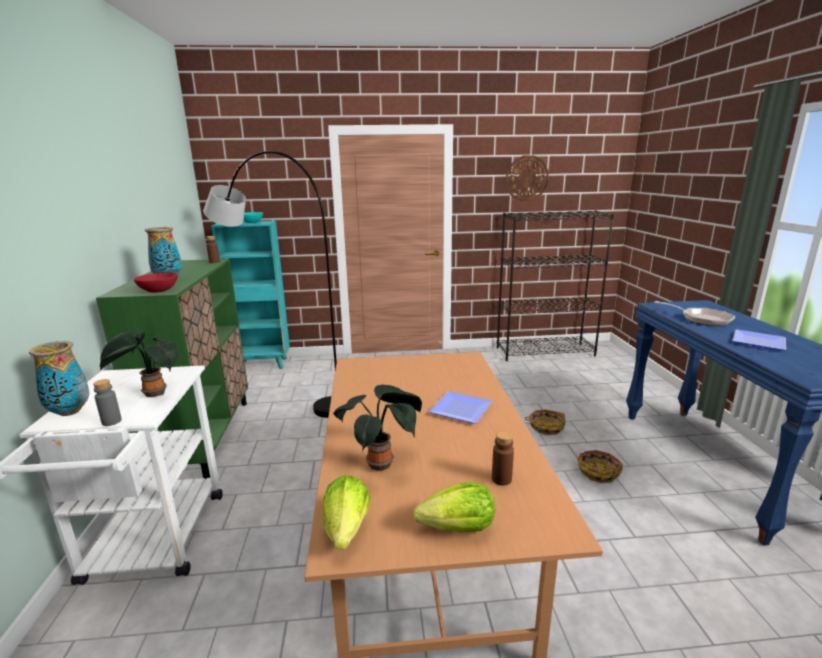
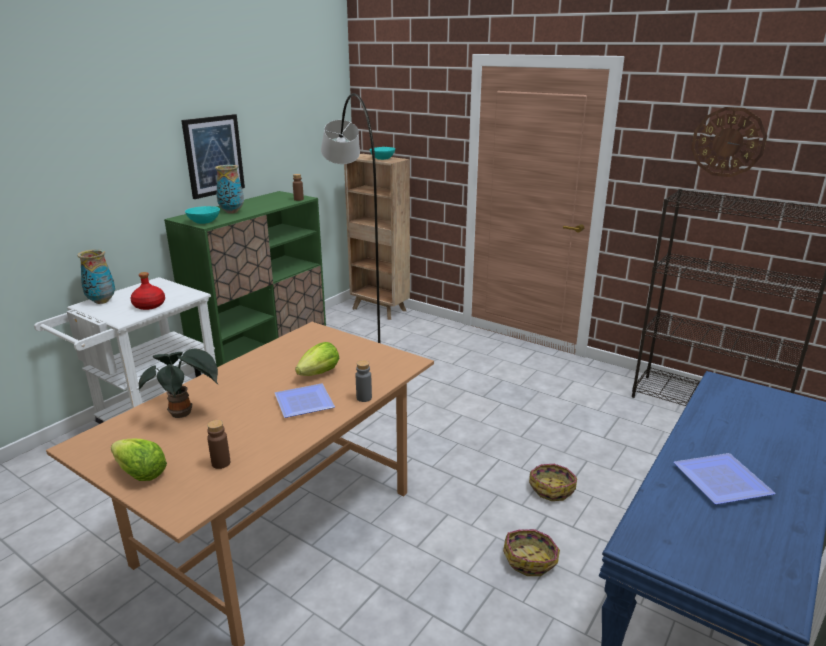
camera: 40 degrees right, 5 degrees up
grey bottle [93,379,122,426] -> grey bottle moved to [356,360,372,402]
potted plant [100,332,179,397] -> red bottle [131,272,165,310]
red bowl [134,272,178,293] -> turquoise bowl [185,206,220,224]
turquoise bookcase [211,221,290,369] -> brown bookcase [344,154,410,320]
lettuce [323,475,370,550] -> lettuce moved to [295,342,339,376]
frying pan [654,301,735,326] -> none
none -> picture [181,114,245,199]

